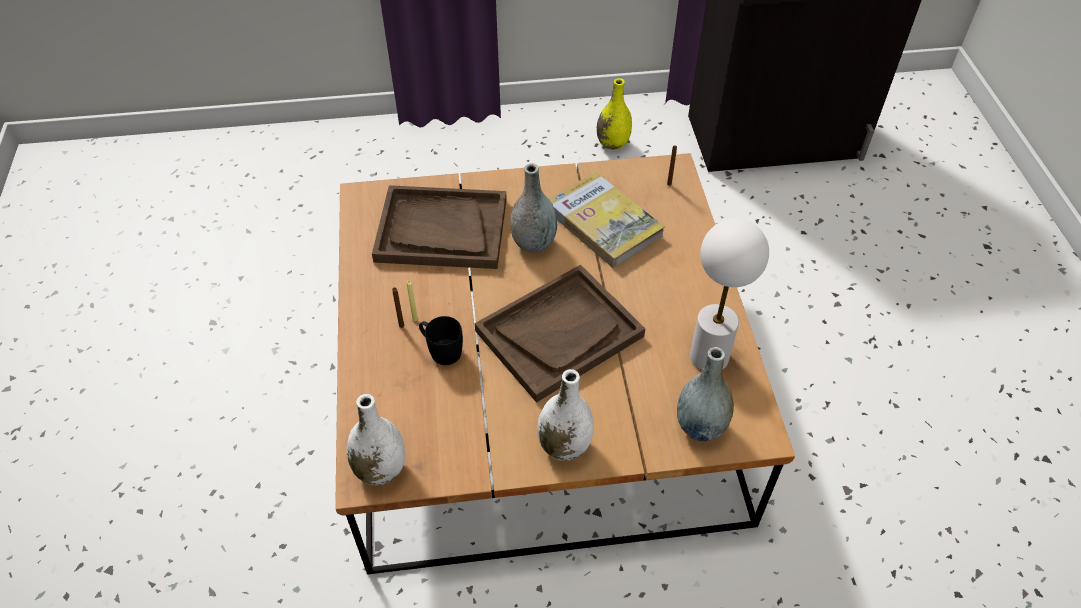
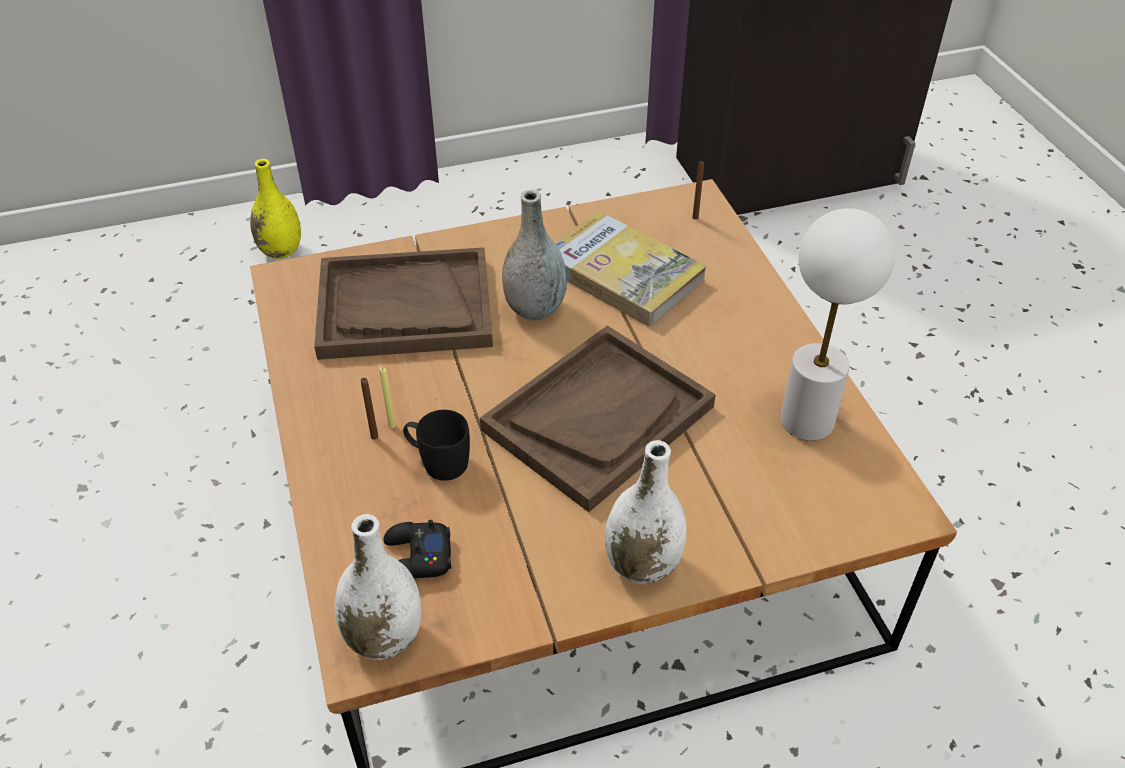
camera: 10 degrees left, 5 degrees down
yellow vase [597,78,632,150] -> yellow vase moved to [250,159,301,259]
grey vase [677,347,734,442] -> none
none -> black game controller [383,520,451,578]

